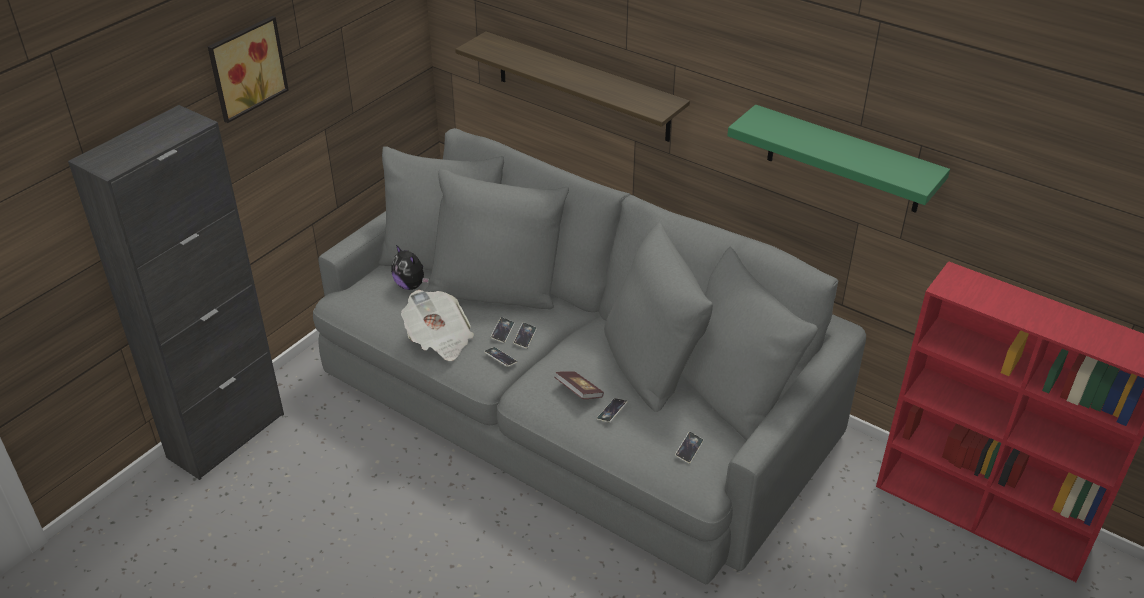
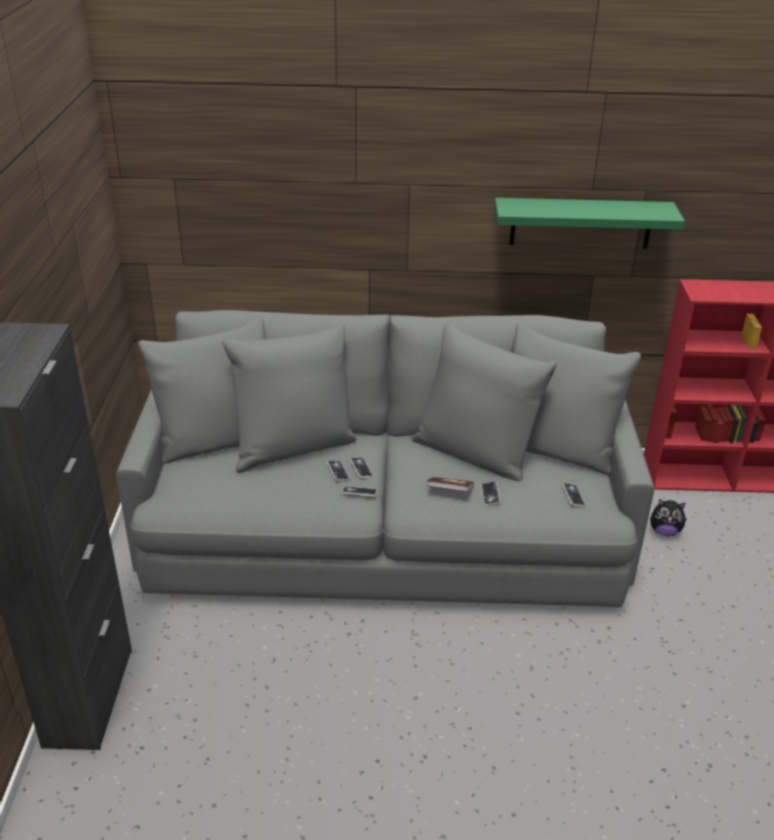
camera: 35 degrees left, 5 degrees down
picture [208,16,289,123] -> none
plush toy [391,245,429,290] -> plush toy moved to [650,499,687,536]
newspaper [401,290,474,361] -> none
shelf [455,31,690,142] -> none

